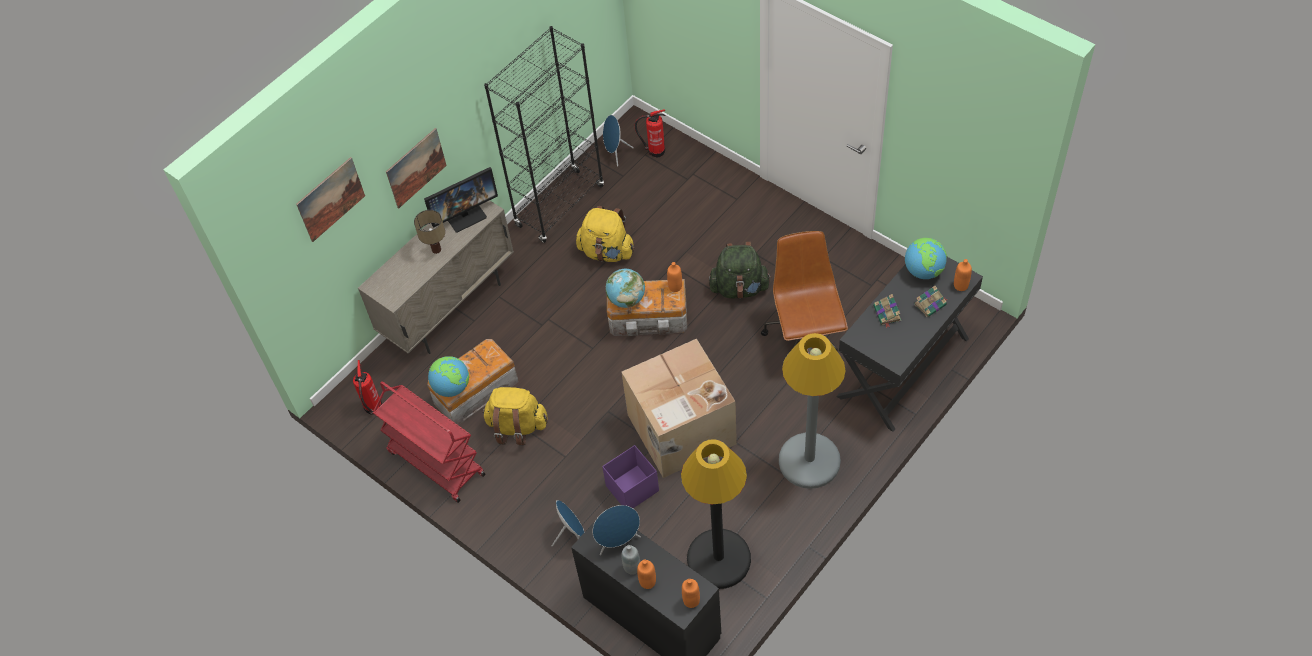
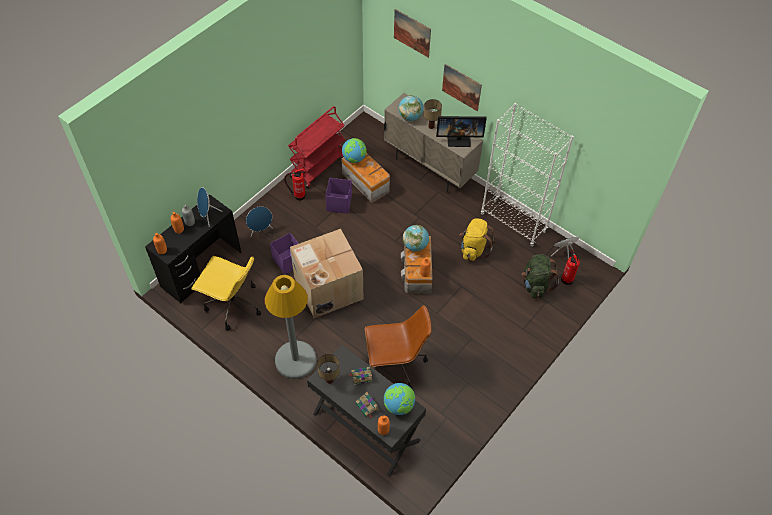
camera: 85 degrees right, 0 degrees up
fire extinguisher [353,360,382,415] -> fire extinguisher moved to [284,169,306,201]
monitor [424,167,498,233] -> monitor turned 60 degrees counterclockwise [436,116,487,147]
yellow backpack [482,387,547,445] -> purple storage box [325,178,352,214]
black bookcase [484,26,604,243] -> white bookcase [481,103,574,247]
black floor lamp [681,439,751,589] -> yellow office chair [191,256,261,330]
green backpack [709,242,771,299] -> green backpack moved to [521,254,559,298]
none -> table lamp [317,354,340,384]
none -> globe [399,95,424,121]

